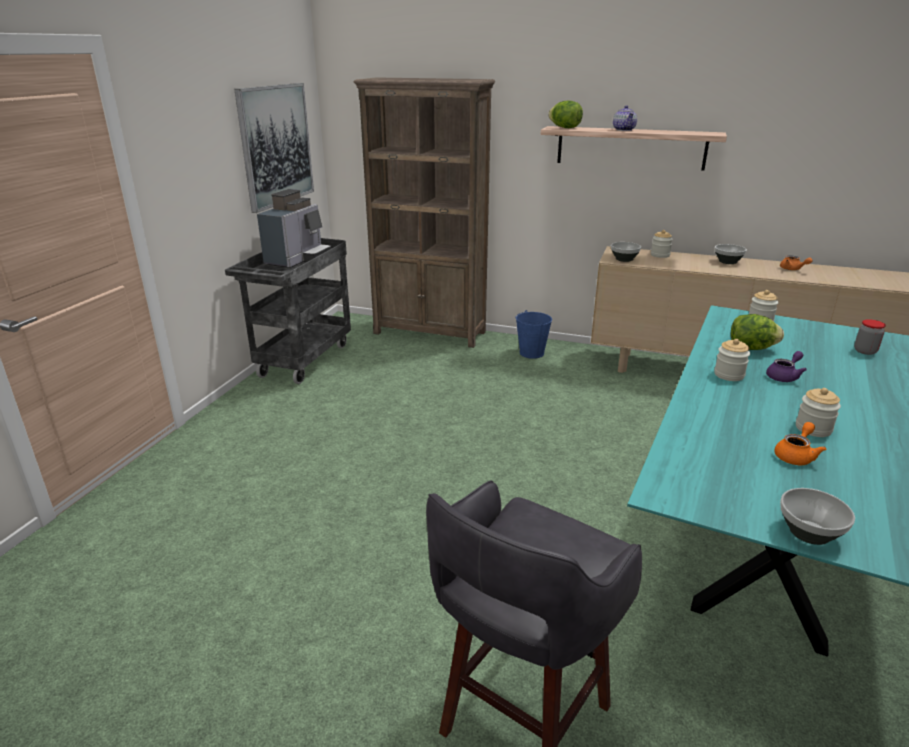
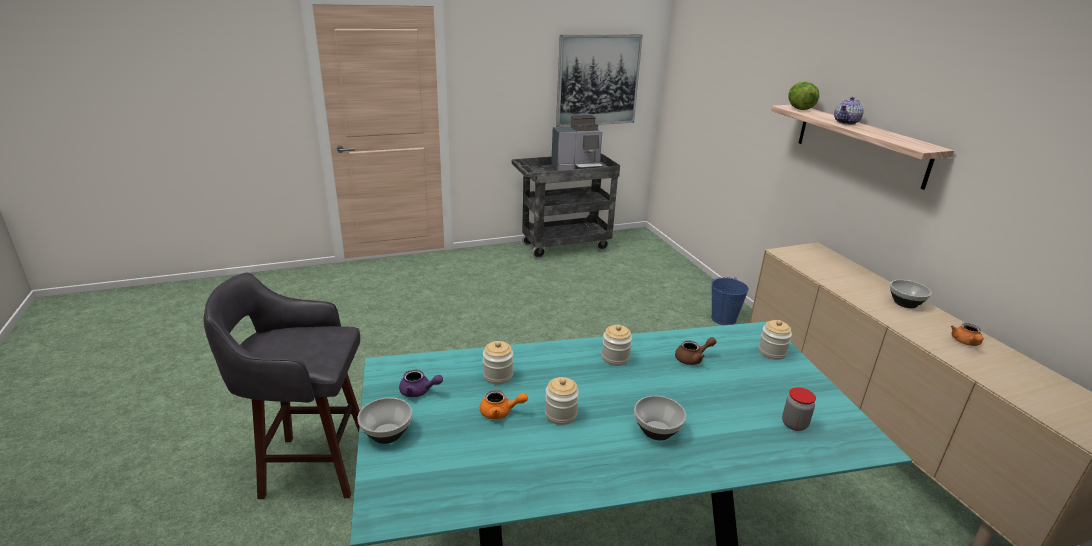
camera: 50 degrees right, 0 degrees up
brown bookcase [353,77,495,348] -> none
bowl [611,242,641,262] -> bowl moved to [634,396,686,440]
jar [651,230,673,258] -> jar moved to [483,341,513,384]
lettuce [731,314,784,350] -> brown teapot [675,337,717,365]
purple teapot [766,351,807,382] -> purple teapot moved to [399,370,443,397]

